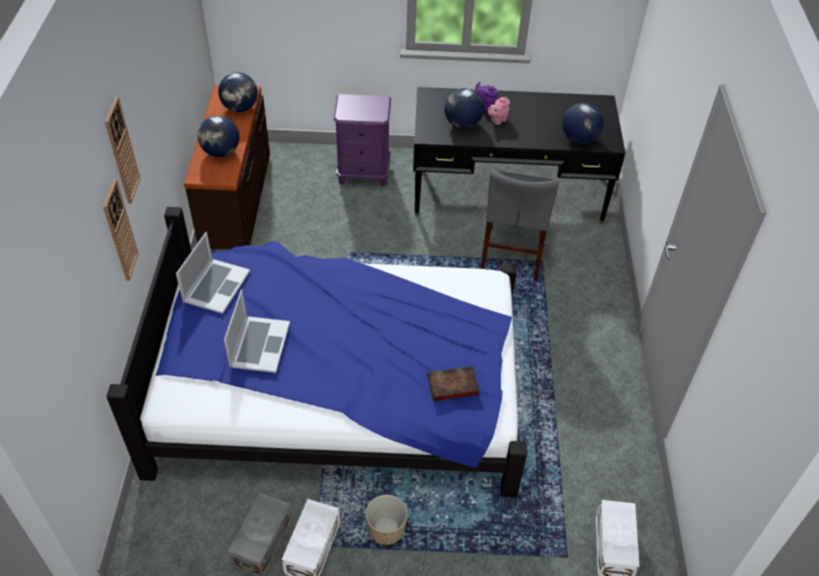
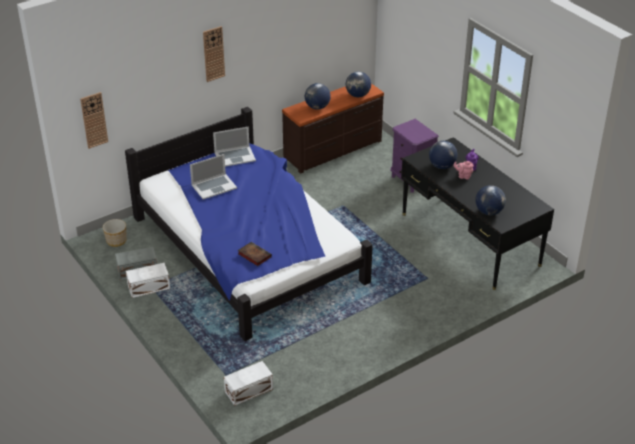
camera: 55 degrees right, 10 degrees down
wall clock [103,179,138,281] -> wall clock moved to [80,92,108,149]
planter [365,495,408,545] -> planter moved to [103,219,127,247]
grey chair [480,170,559,281] -> none

